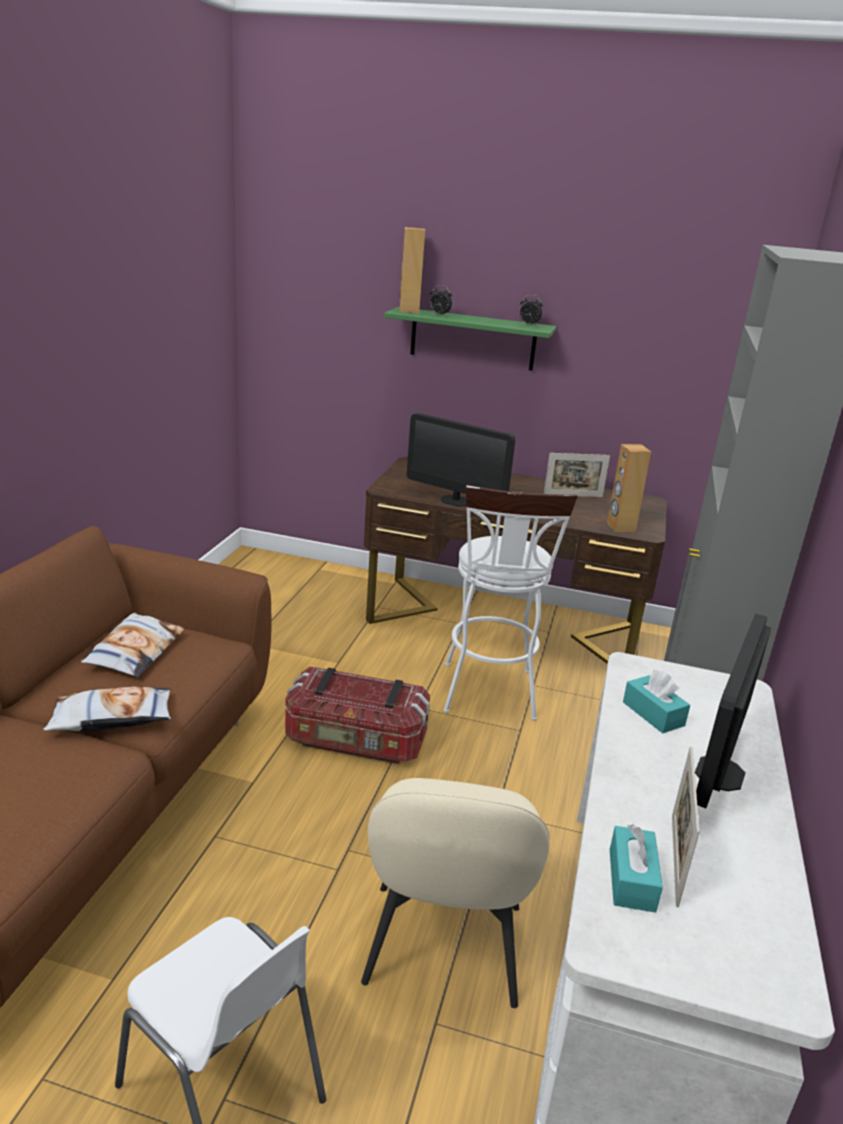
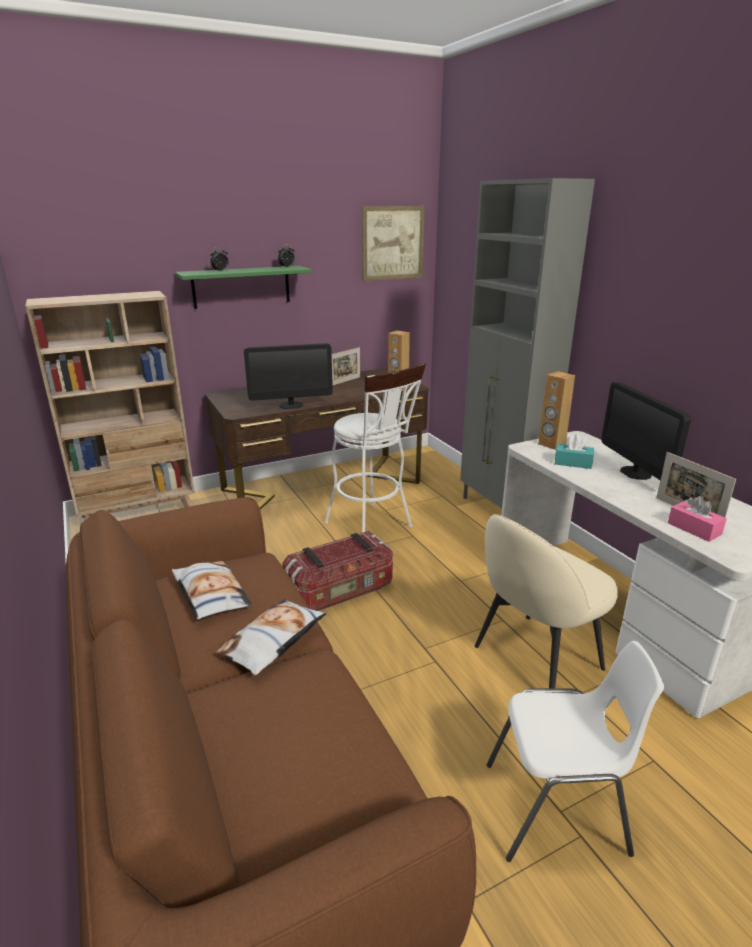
camera: 40 degrees left, 0 degrees up
beige chair [361,778,550,1008] -> beige chair turned 90 degrees clockwise [475,514,618,688]
brown speaker [399,227,425,314] -> brown speaker moved to [538,371,575,450]
turquoise tissue box [610,824,663,913] -> pink tissue box [668,496,727,542]
none -> beige bookcase [25,291,195,521]
none -> picture [362,206,425,281]

